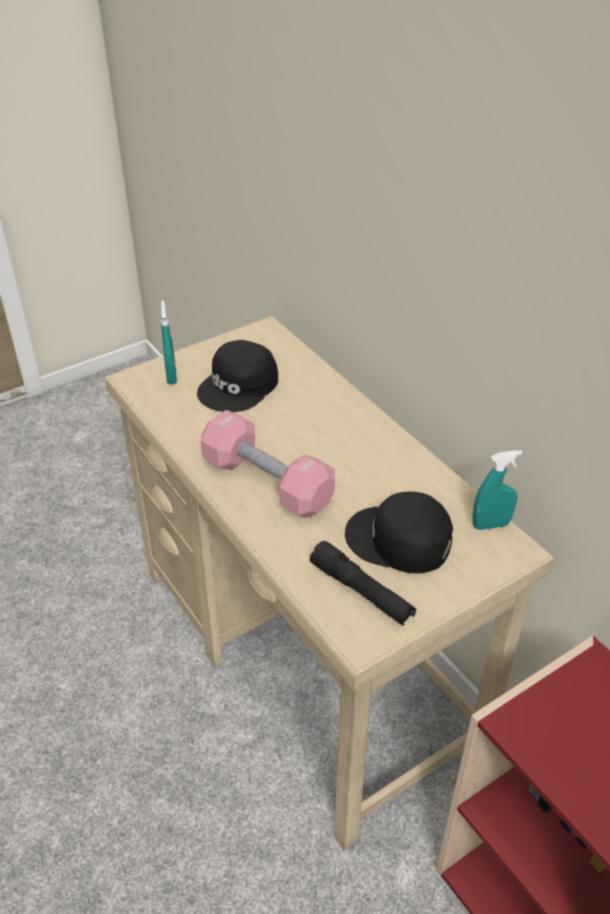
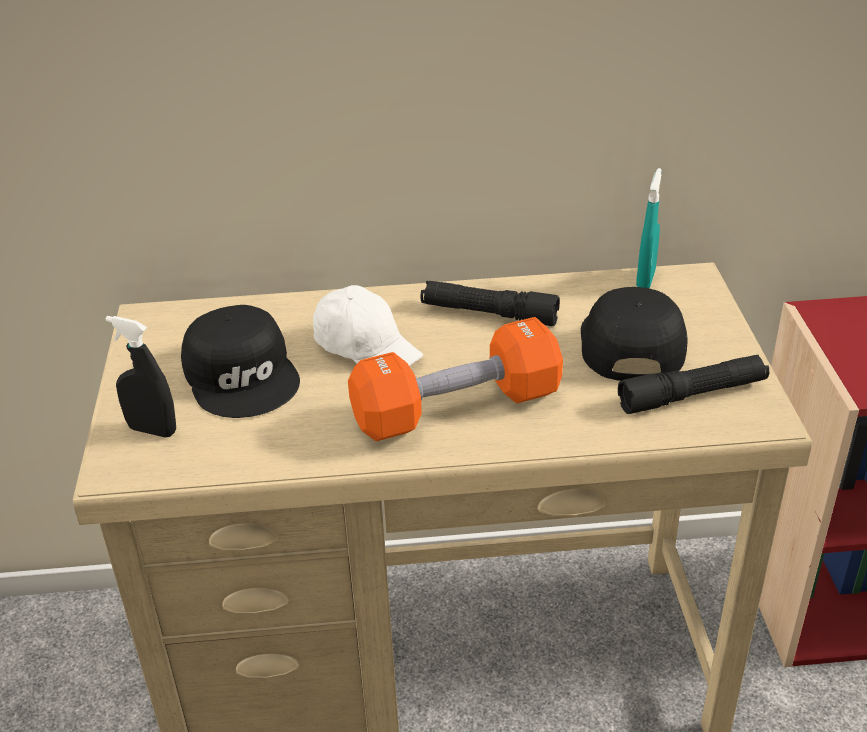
camera: 60 degrees left, 5 degrees down
turquoise spray bottle [160,301,177,384] -> black spray bottle [105,316,176,437]
pink dumbbell [201,410,335,518] -> orange dumbbell [348,317,563,441]
black cap [345,492,453,574] -> black cap turned 135 degrees clockwise [581,287,687,381]
none -> white cap [313,285,423,366]
none -> black flashlight [421,281,560,326]

